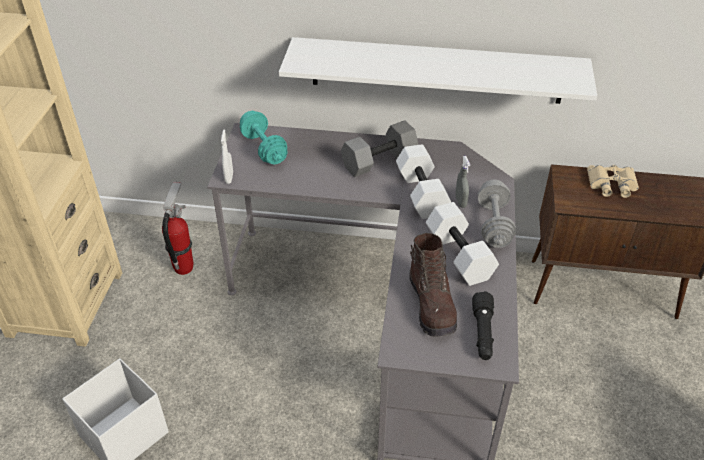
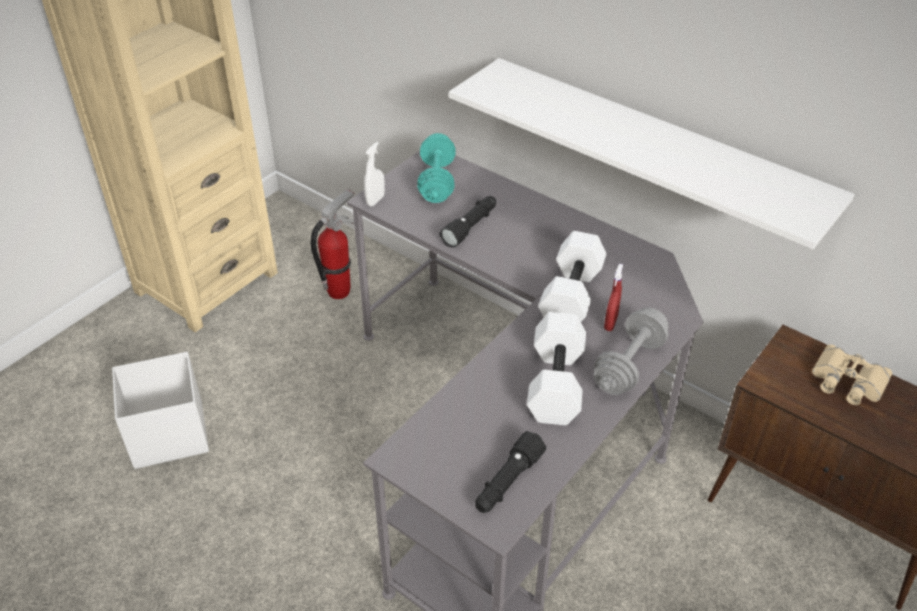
camera: 30 degrees right, 0 degrees up
grey dumbbell [341,120,418,177] -> none
brown boot [409,233,457,337] -> none
grey spray bottle [455,156,470,208] -> red spray bottle [604,264,623,331]
none -> black flashlight [440,196,496,248]

